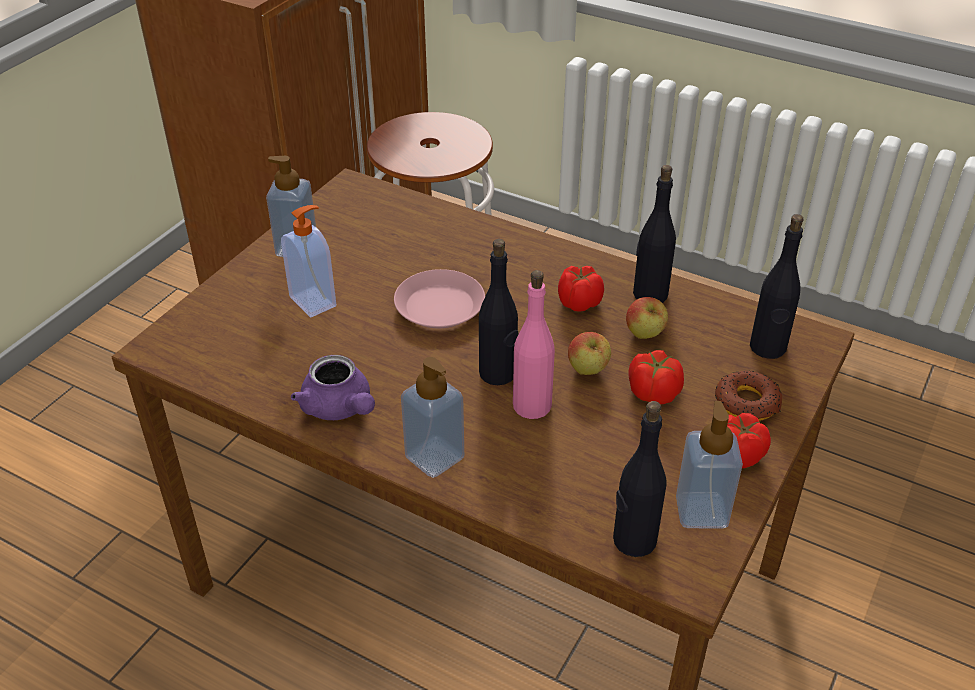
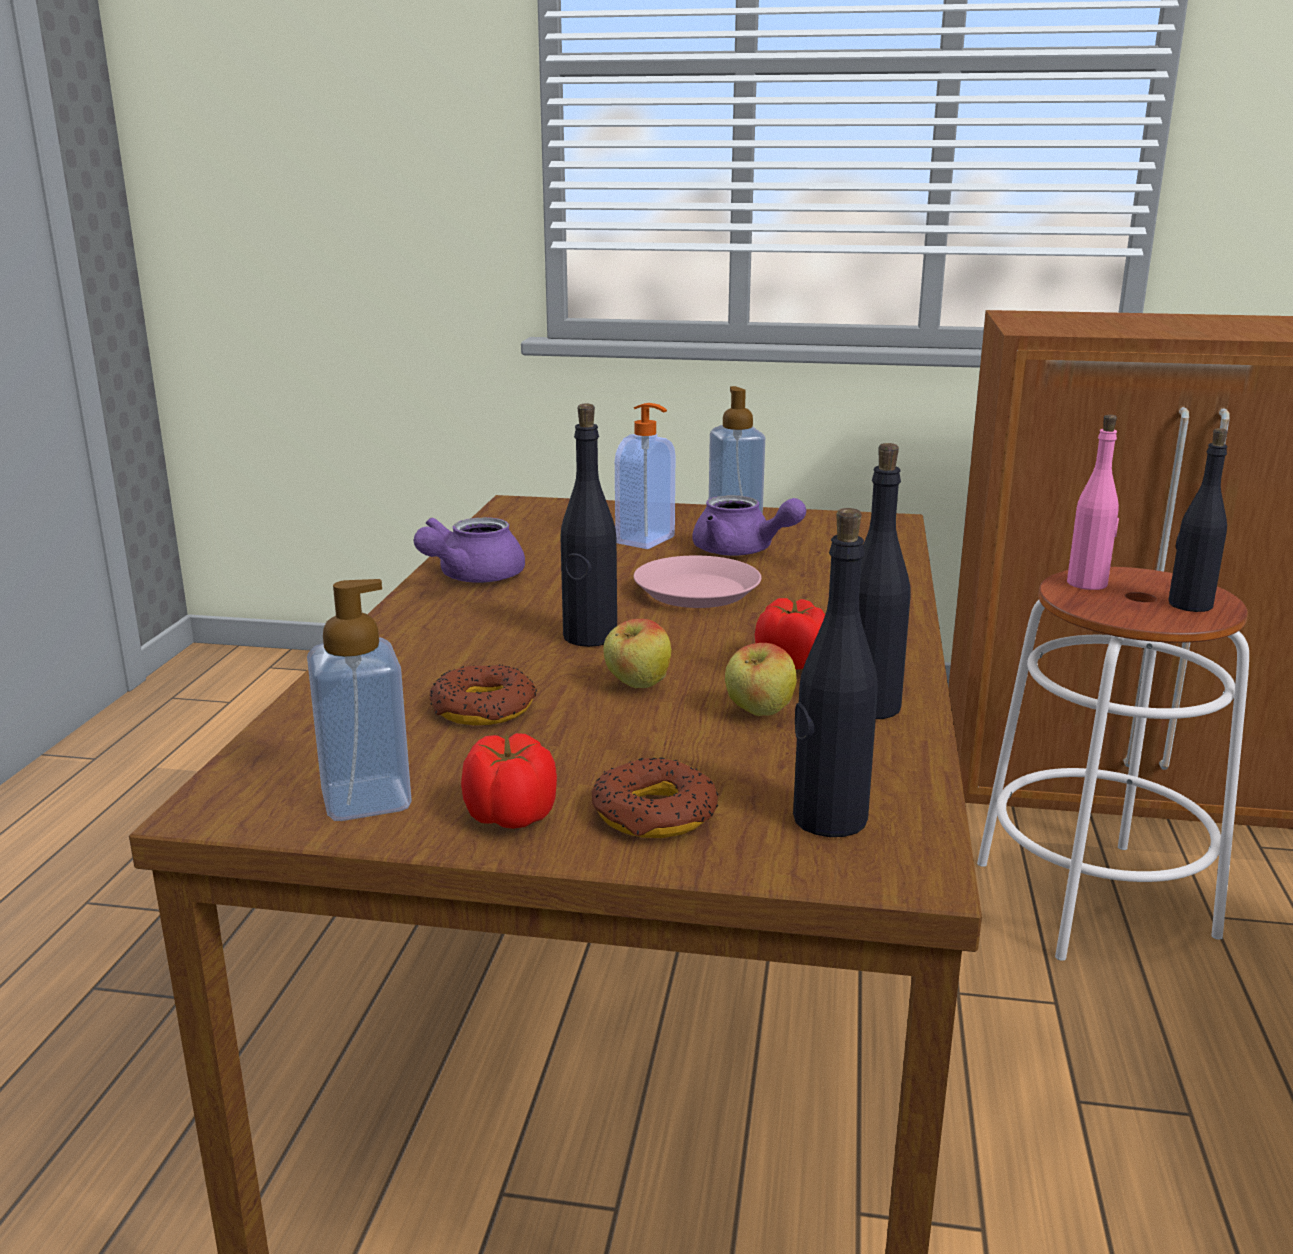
camera: 70 degrees right, 20 degrees down
soap dispenser [401,357,464,478] -> none
pink bottle [513,270,555,419] -> pink bottle moved to [1067,415,1119,590]
black bottle [613,401,667,557] -> black bottle moved to [1168,428,1227,612]
tomato [628,350,684,404] -> none
none -> donut [430,664,537,725]
none -> purple teapot [692,495,806,556]

